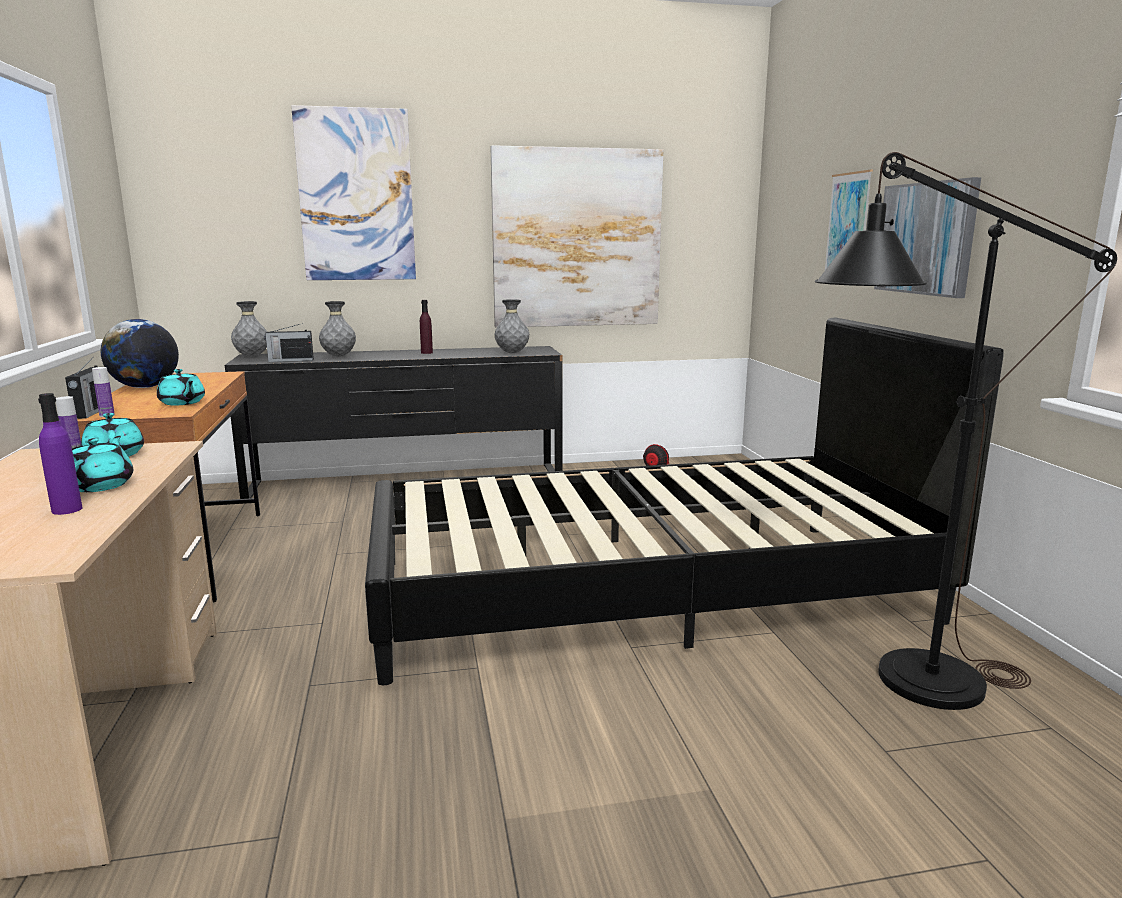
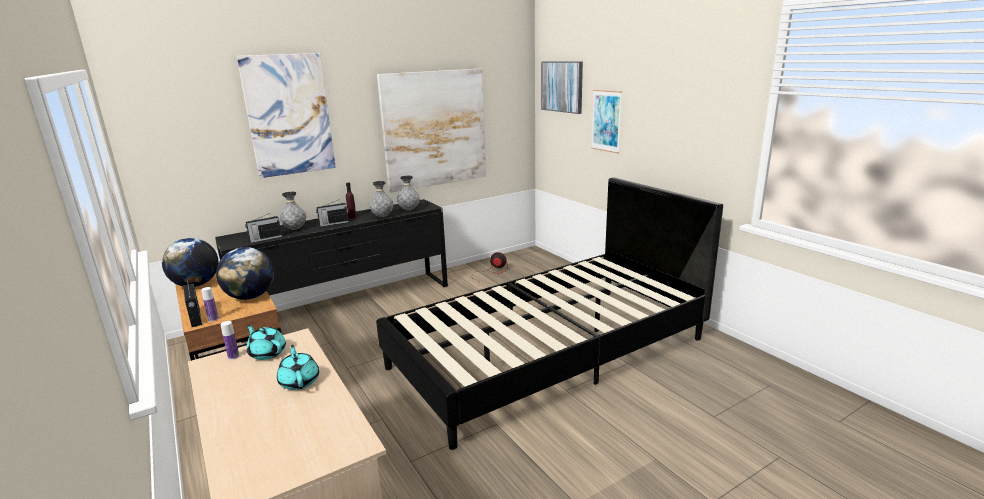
camera: 20 degrees left, 5 degrees up
purple bottle [38,393,83,515] -> none
turquoise teapot [157,369,205,406] -> globe [216,247,274,300]
grey vase [231,301,267,357] -> grey vase moved to [369,181,393,217]
black floor lamp [815,152,1117,710] -> none
picture [874,177,981,298] -> picture moved to [541,61,583,114]
none -> radio [316,200,348,227]

